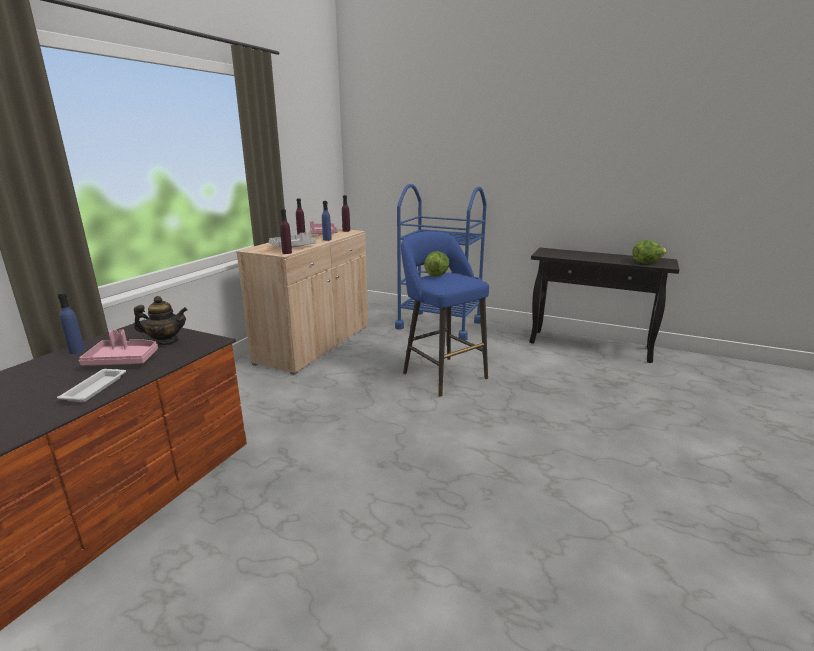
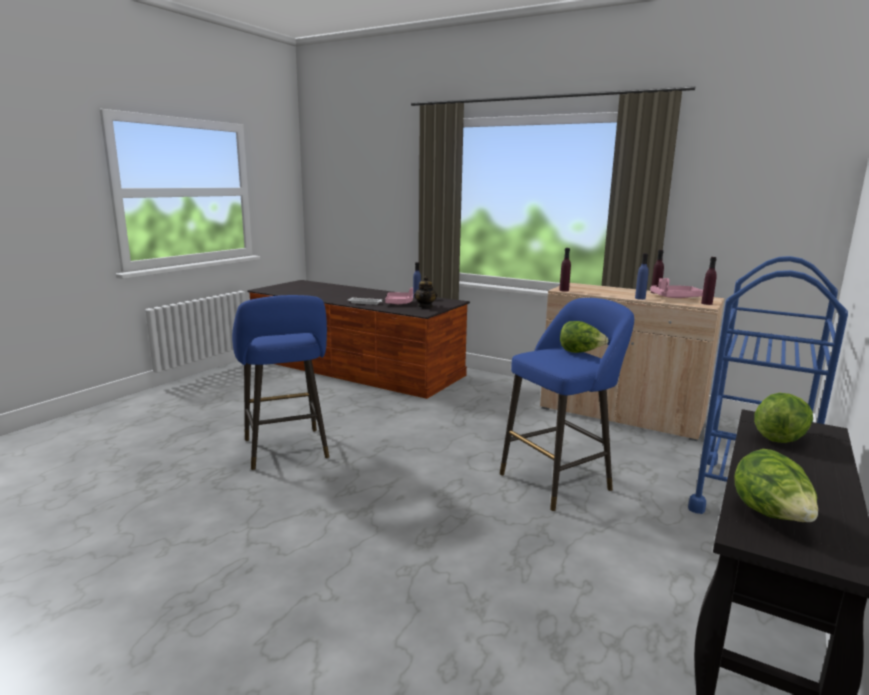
camera: 95 degrees right, 5 degrees down
grey tray [269,232,316,248] -> none
none -> blue stool [232,295,329,470]
none -> lettuce [754,393,813,443]

